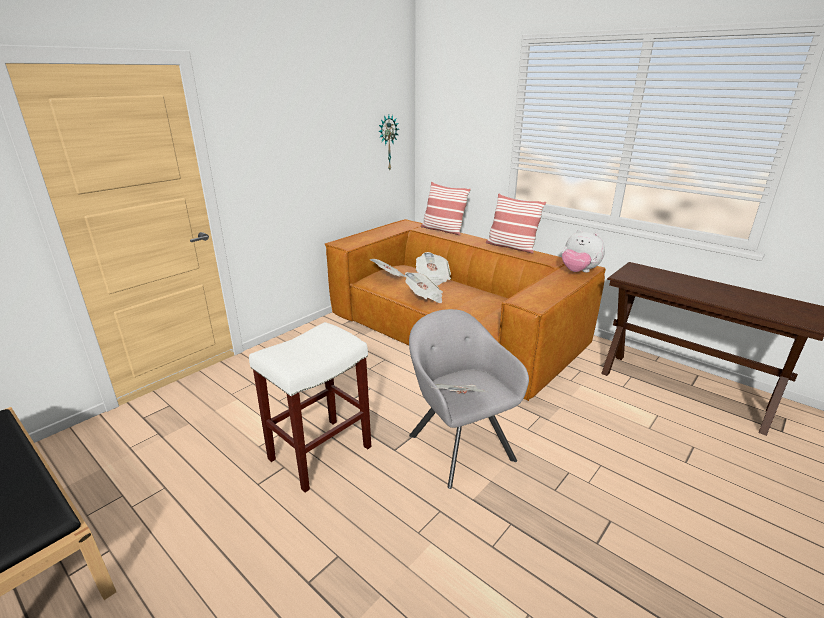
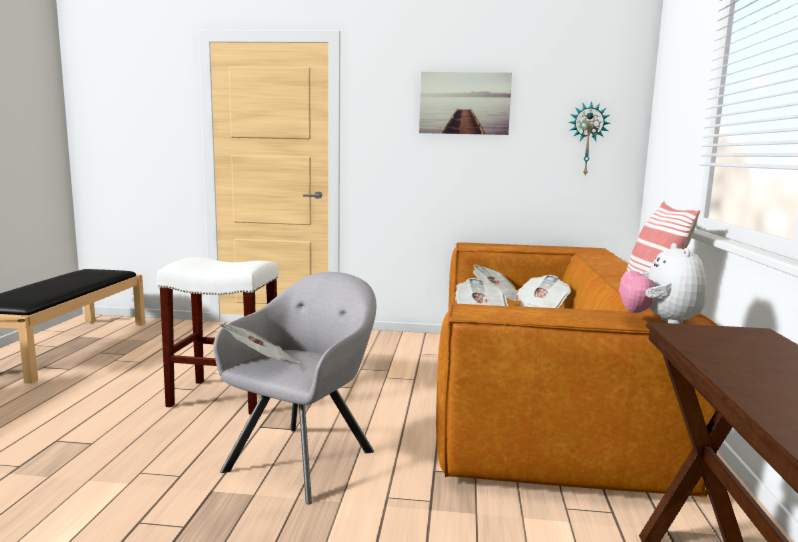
camera: 55 degrees right, 15 degrees down
pillow [421,182,471,235] -> none
none -> picture [419,72,512,135]

